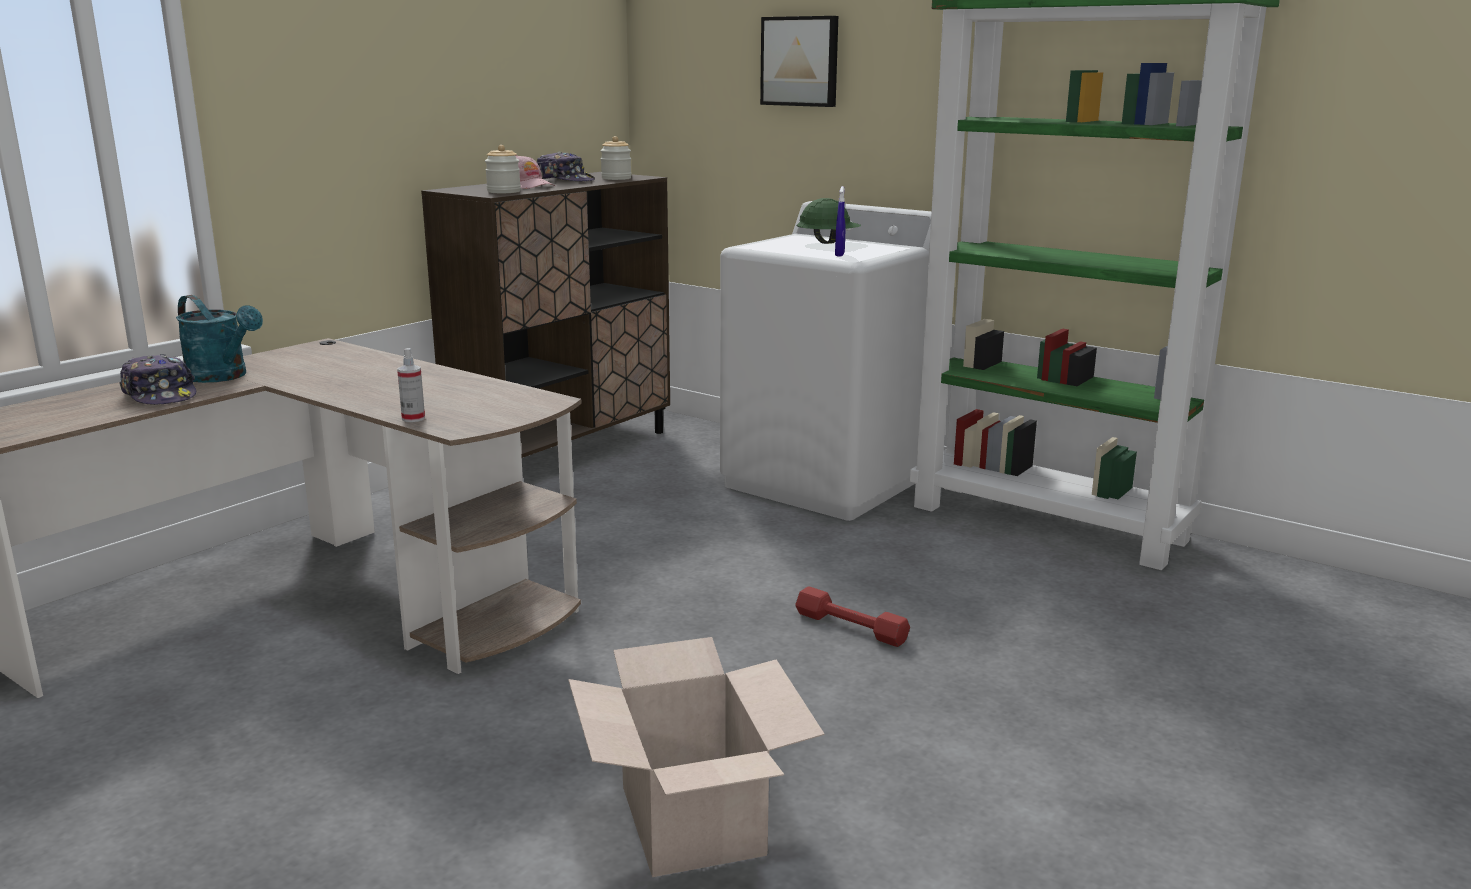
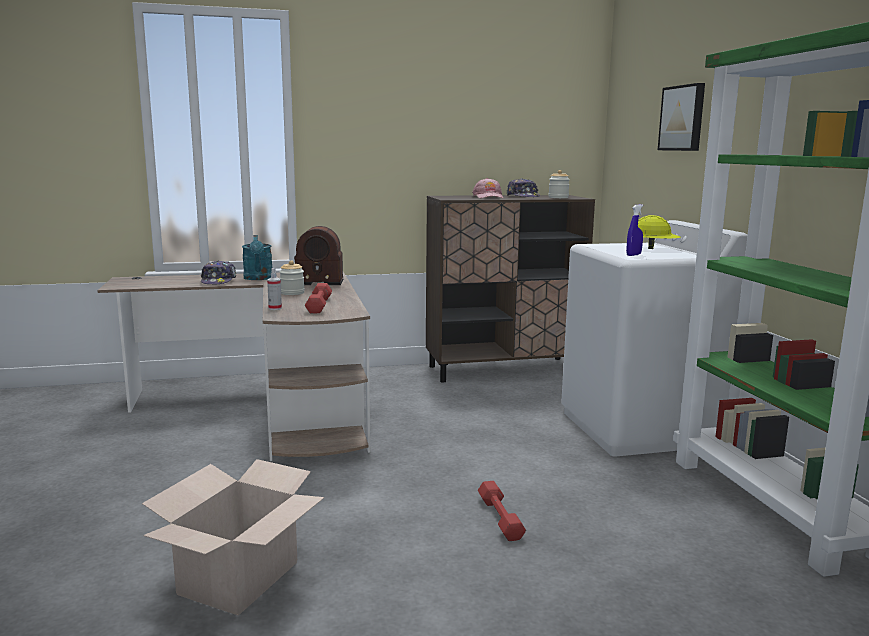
camera: 40 degrees right, 5 degrees down
jar [485,145,521,193] -> jar moved to [279,260,305,295]
green hard hat [797,198,861,244] -> yellow hard hat [638,215,681,249]
none -> radio [294,226,343,285]
none -> red dumbbell [305,283,332,313]

